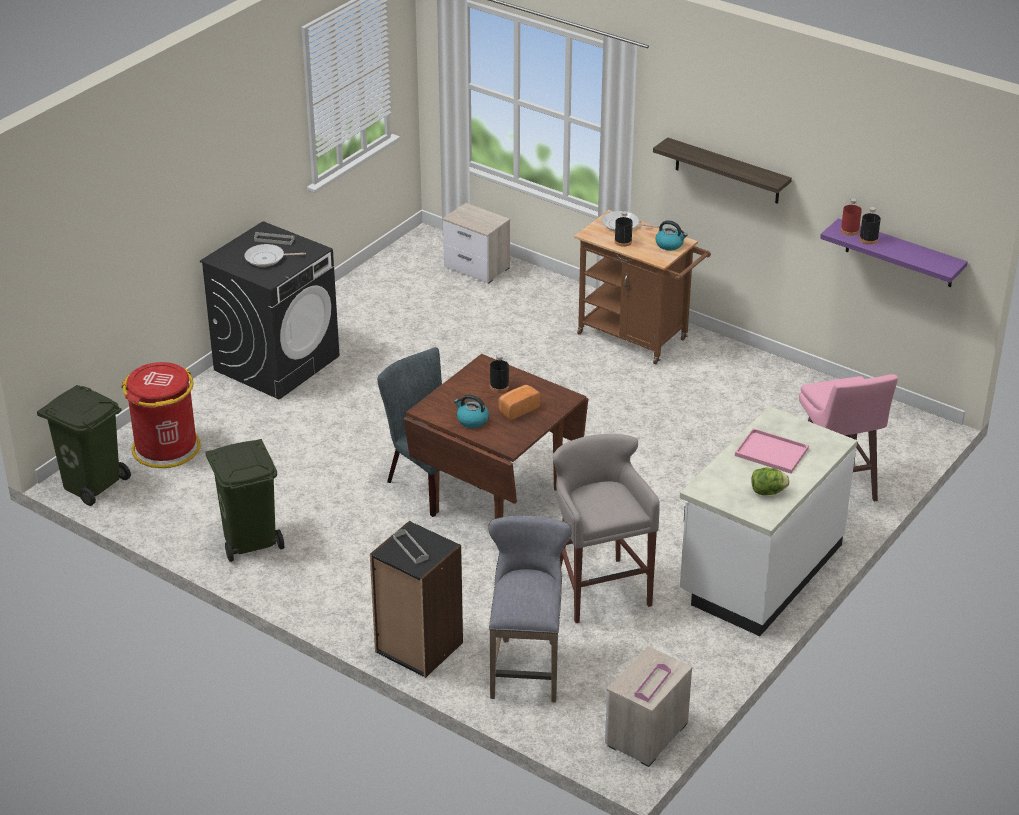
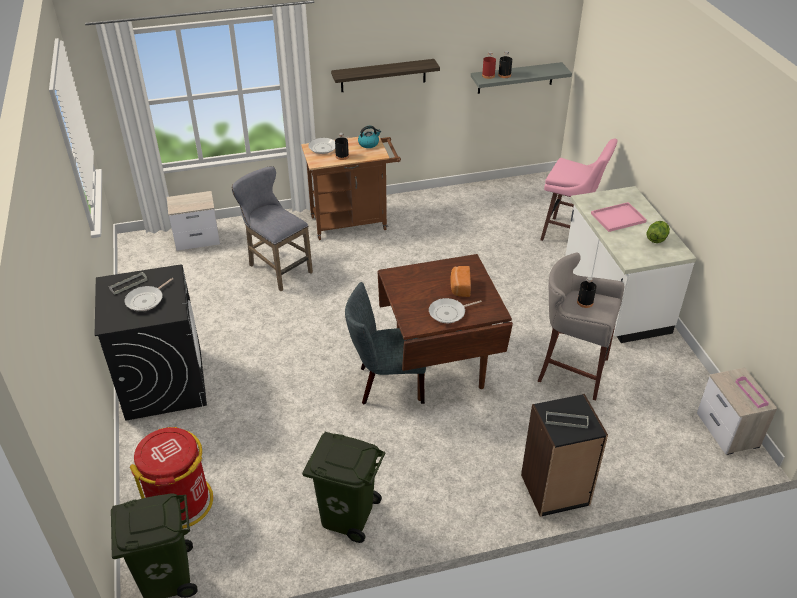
camera: 50 degrees left, 5 degrees up
kettle [454,394,489,428] -> frying pan [429,298,482,323]
grey stool [488,516,572,702] -> grey stool moved to [232,166,313,291]
black bottle [490,354,509,392] -> black bottle moved to [577,277,596,308]
purple shelf [820,218,968,287] -> grey shelf [471,62,572,94]

